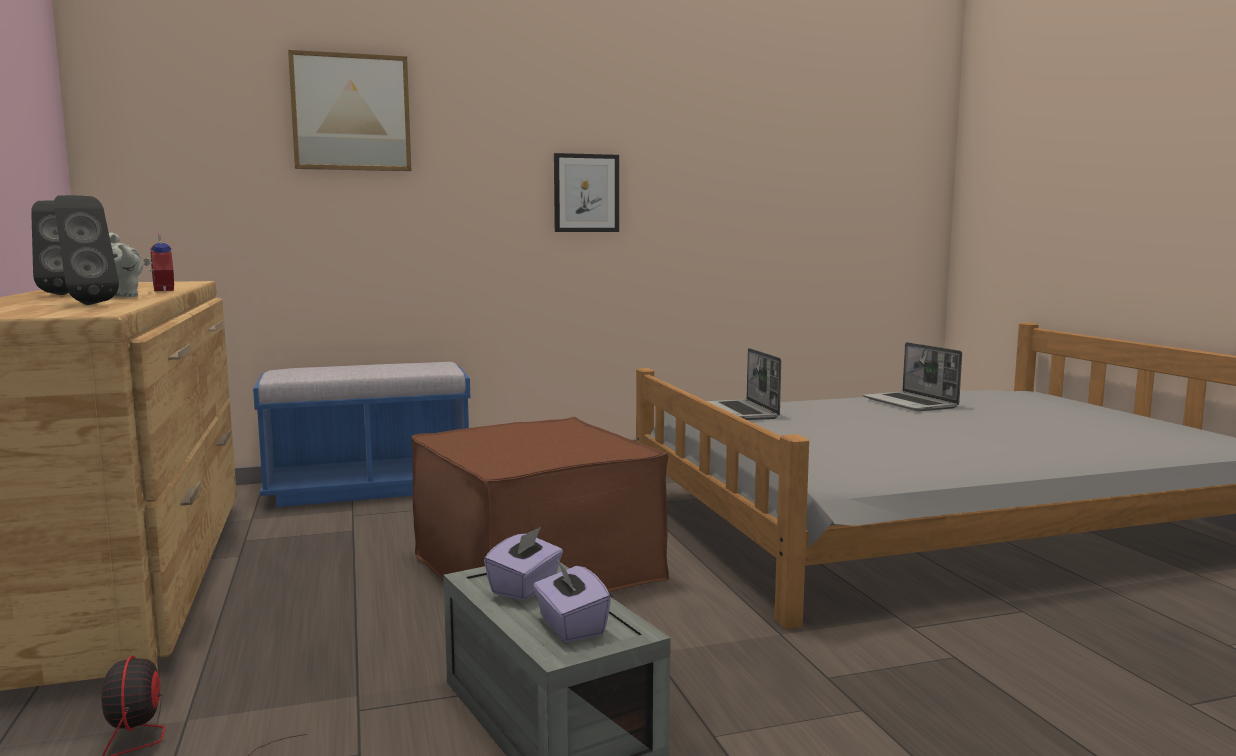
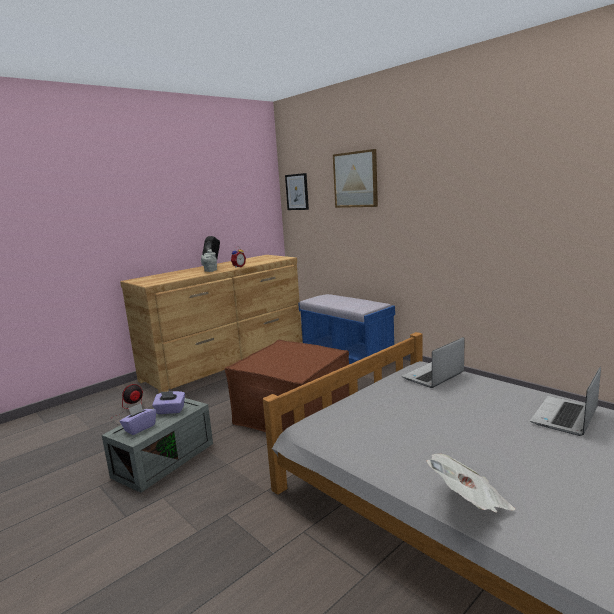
camera: 65 degrees right, 5 degrees up
black speaker [54,195,119,305] -> none
picture [554,153,619,232] -> picture moved to [285,173,309,210]
none -> newspaper [426,454,515,513]

